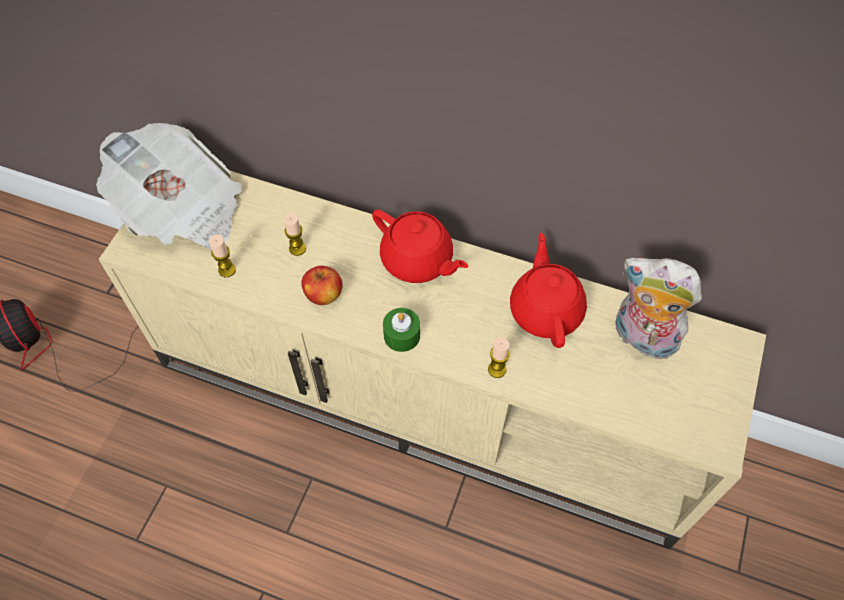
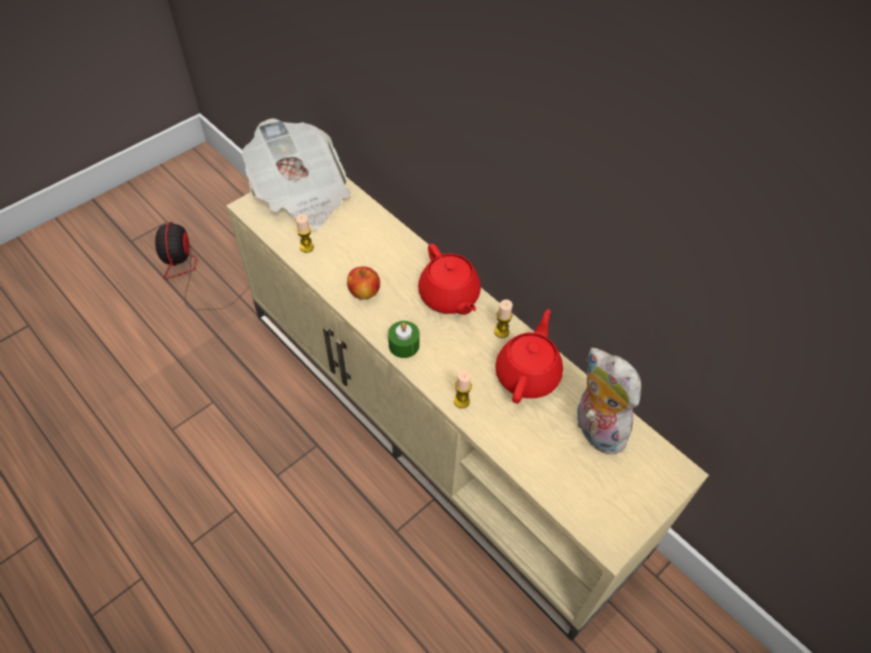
camera: 25 degrees right, 5 degrees down
candle [284,212,306,256] -> candle moved to [494,300,513,338]

